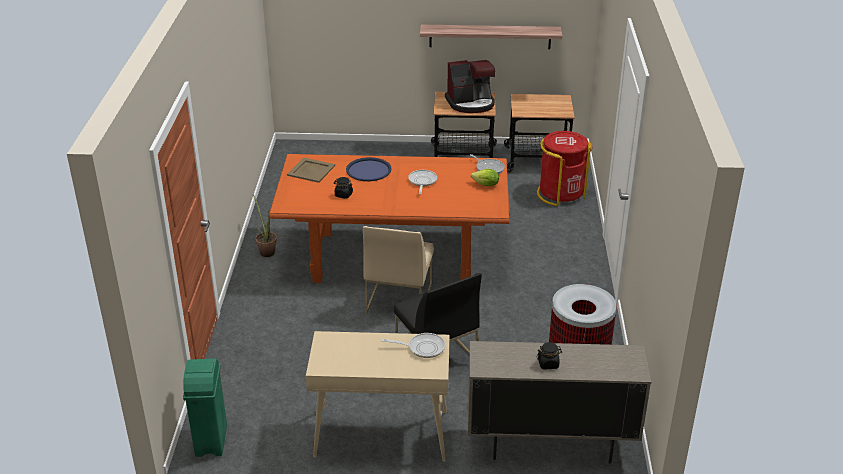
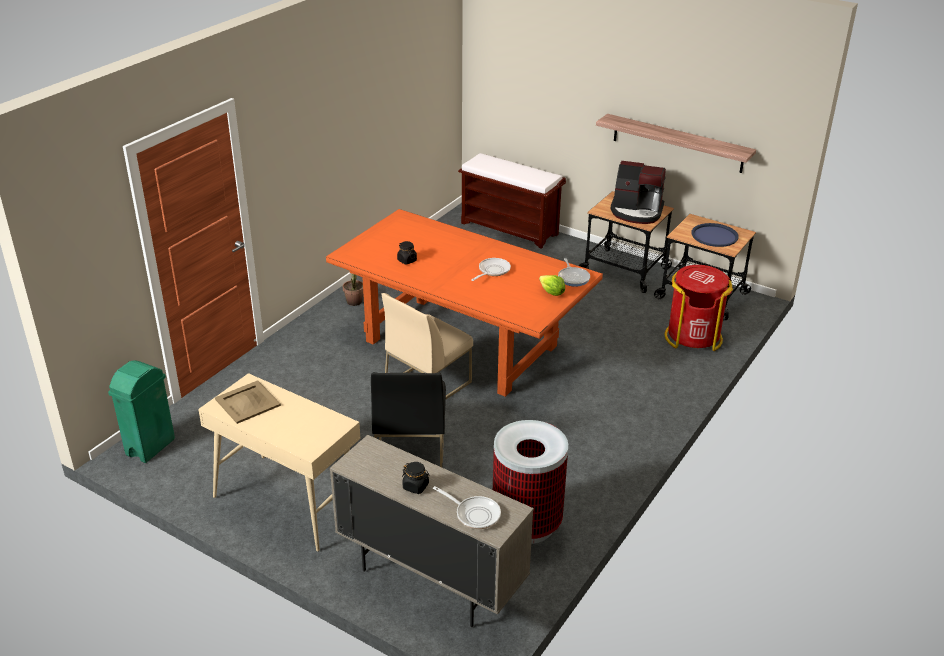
camera: 30 degrees right, 0 degrees up
beige tray [287,158,335,183] -> beige tray moved to [215,380,281,424]
blue tray [346,157,392,181] -> blue tray moved to [691,223,739,247]
frying pan [382,333,445,358] -> frying pan moved to [433,486,501,529]
none -> brown bench [458,153,566,249]

